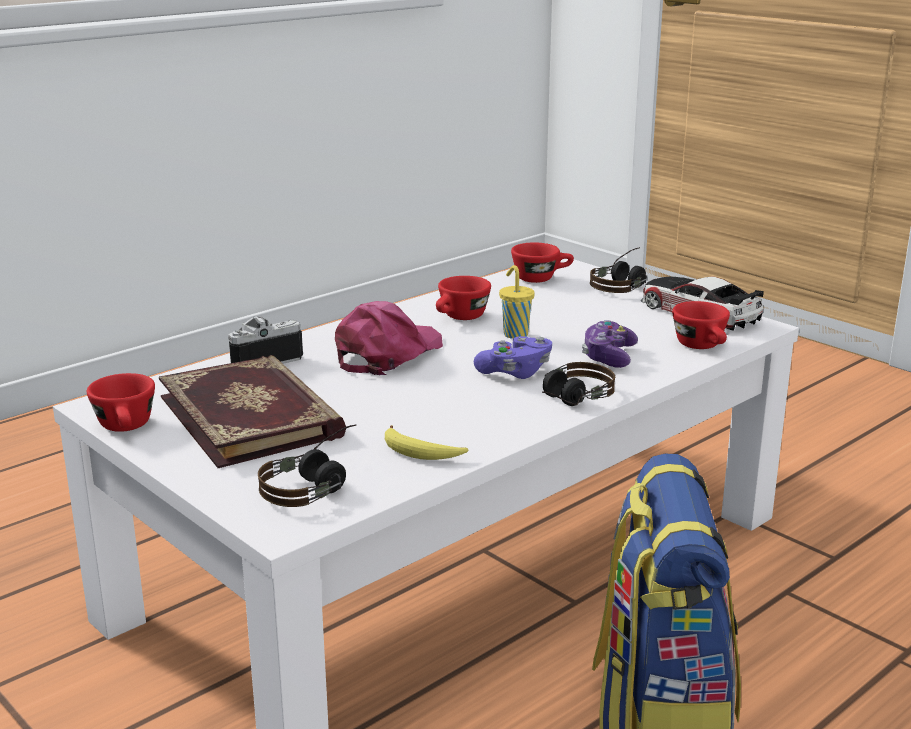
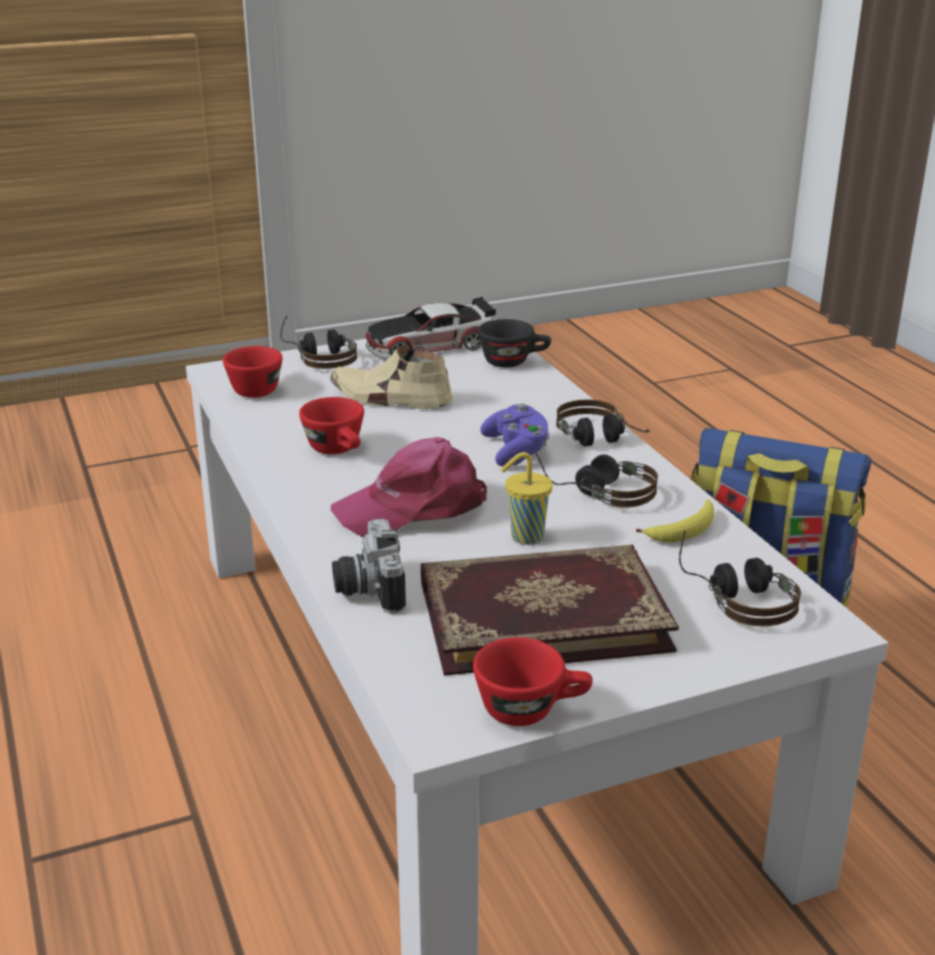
camera: 70 degrees left, 5 degrees up
pink cap [335,301,443,375] -> pink cap turned 75 degrees counterclockwise [331,437,487,537]
yellow cup [499,265,535,339] -> yellow cup moved to [501,452,553,544]
game controller [582,320,638,368] -> none
red cup [672,301,730,349] -> black cup [478,319,551,367]
none -> beige shoe [330,346,453,409]
none -> headphones [535,452,658,508]

